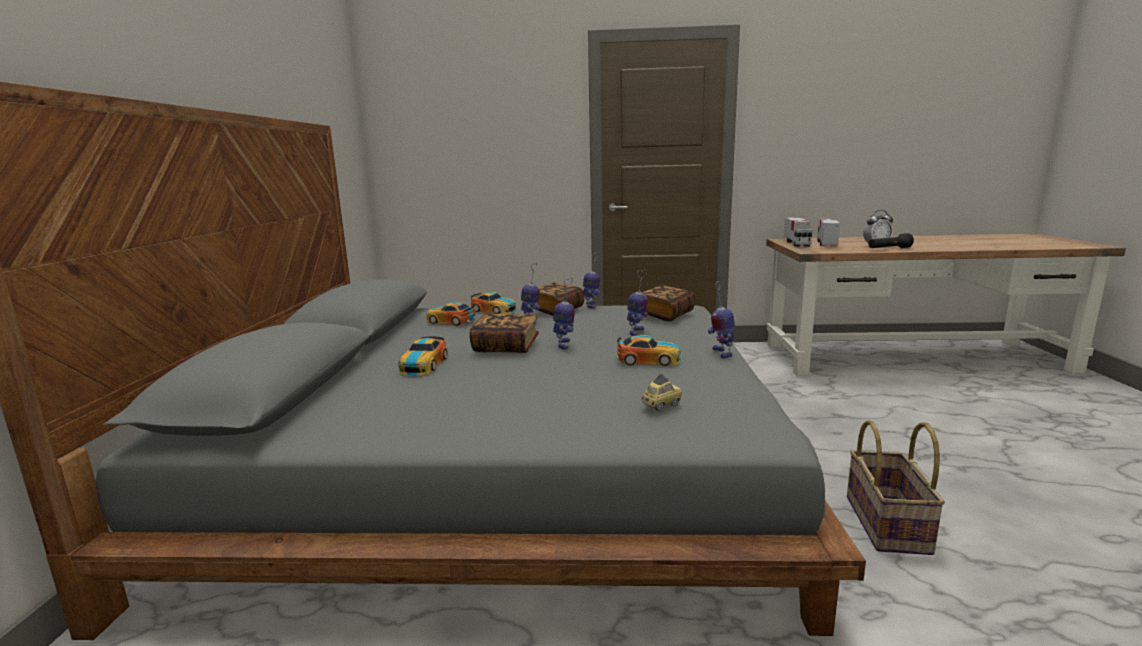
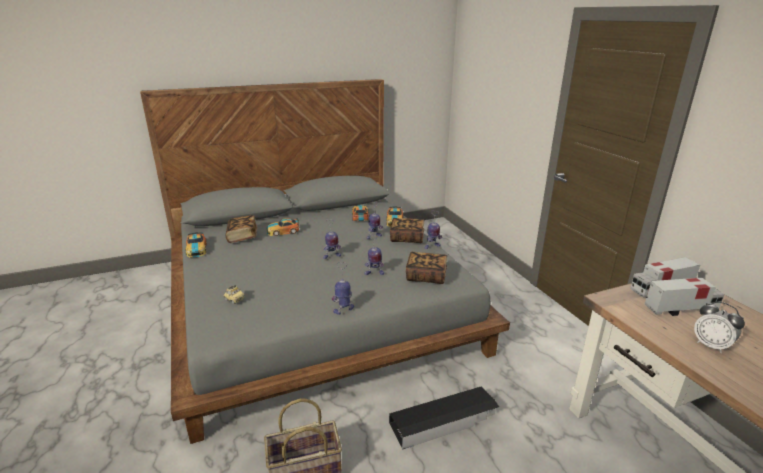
camera: 65 degrees right, 10 degrees up
book [469,314,539,353] -> book moved to [226,215,257,243]
toy car [616,335,681,366] -> toy car moved to [185,232,207,257]
black flashlight [868,233,914,248] -> none
none -> black storage box [389,387,499,449]

